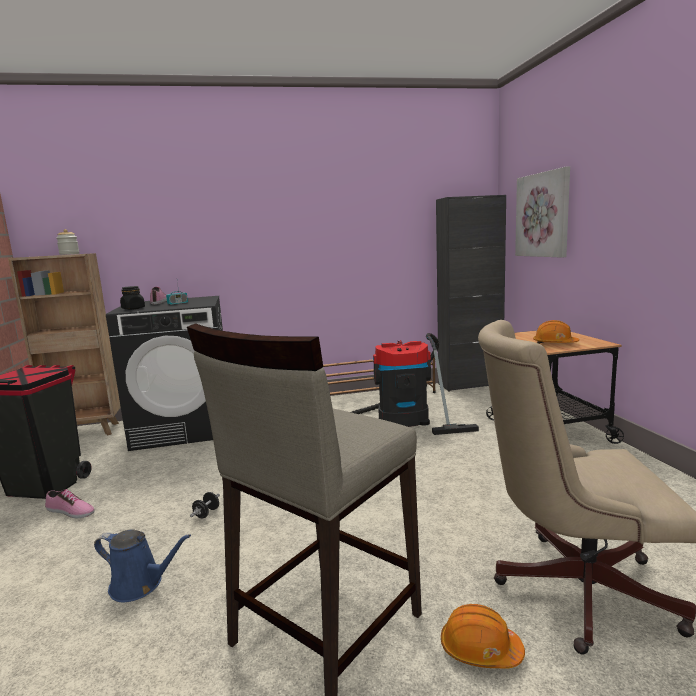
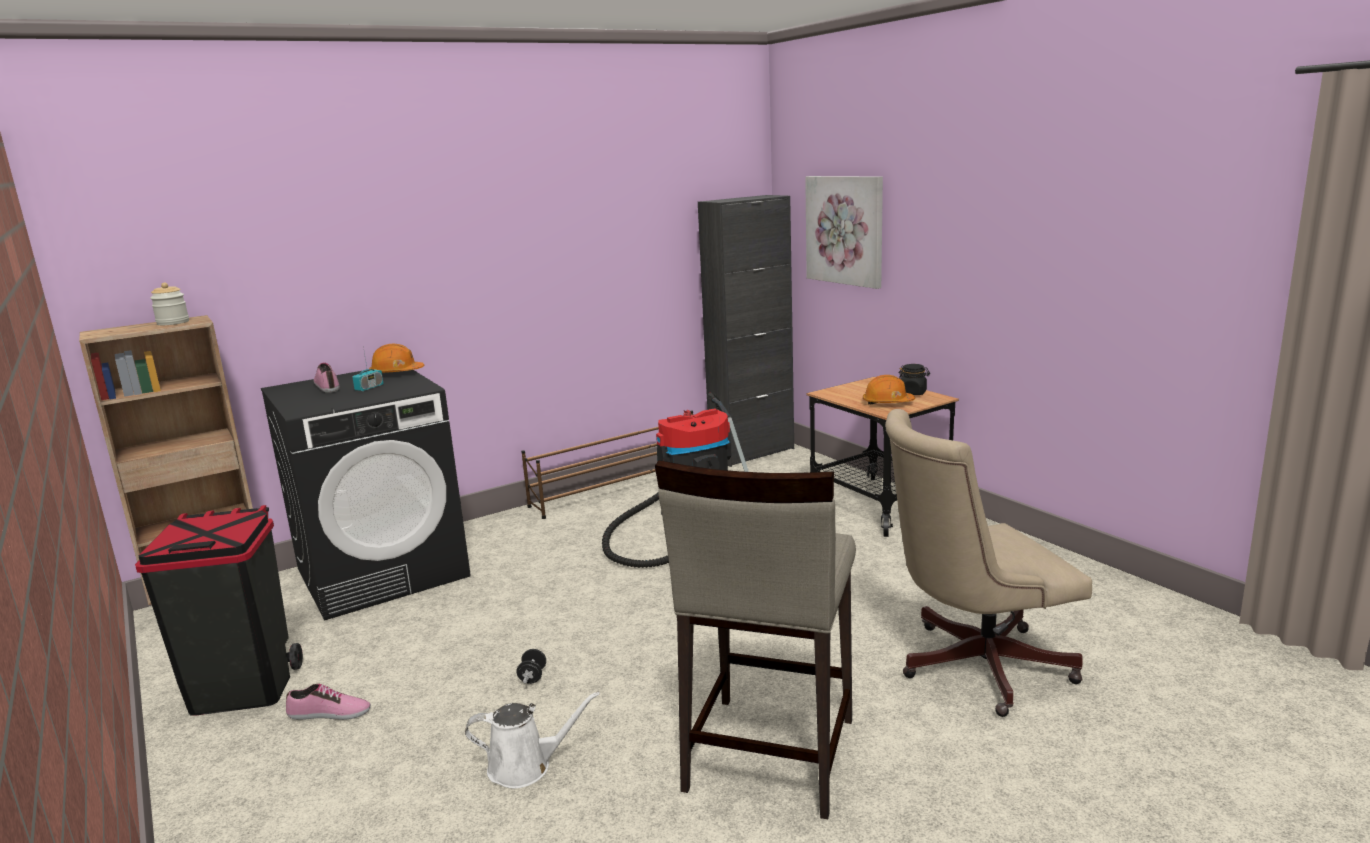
camera: 20 degrees left, 5 degrees up
blue watering can [94,529,191,602] -> white watering can [465,691,600,789]
black jar [120,286,145,310] -> black jar moved to [899,364,930,395]
orange hard hat [441,604,525,668] -> orange hard hat moved to [369,344,424,373]

